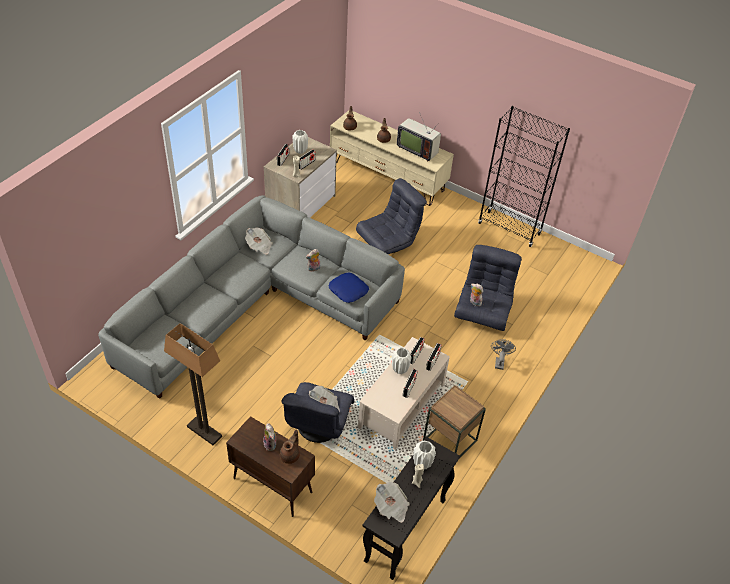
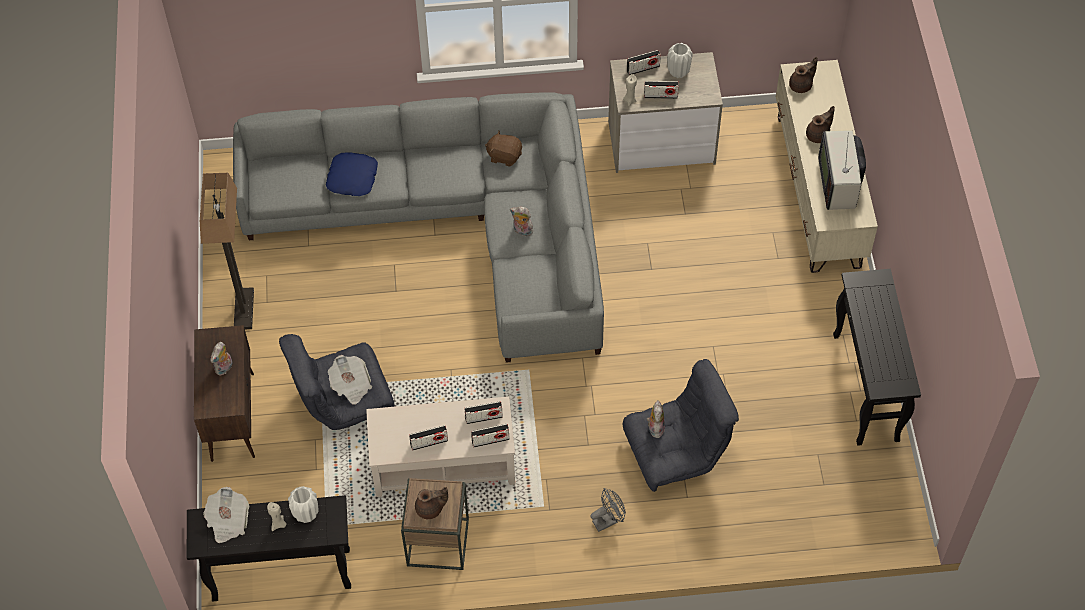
camera: 55 degrees right, 10 degrees up
newspaper [245,228,273,254] -> brown plush toy [485,131,522,167]
brown teapot [279,430,300,464] -> brown teapot moved to [415,487,448,519]
blue pillow [329,273,369,303] -> blue pillow moved to [326,153,378,196]
grey armchair [356,178,427,254] -> none
white vase [392,348,412,374] -> none
black bookcase [478,106,570,247] -> black console table [833,269,921,446]

